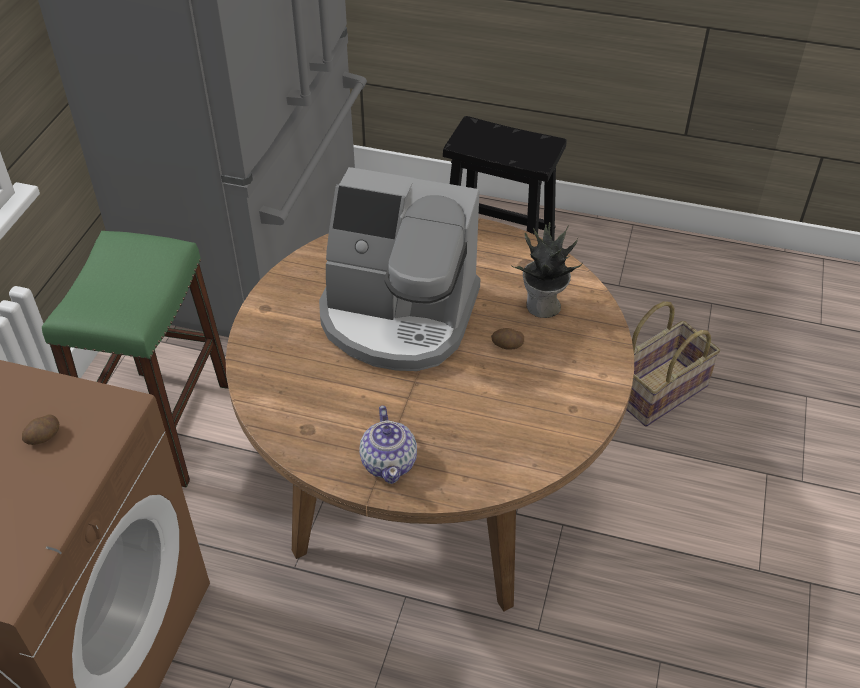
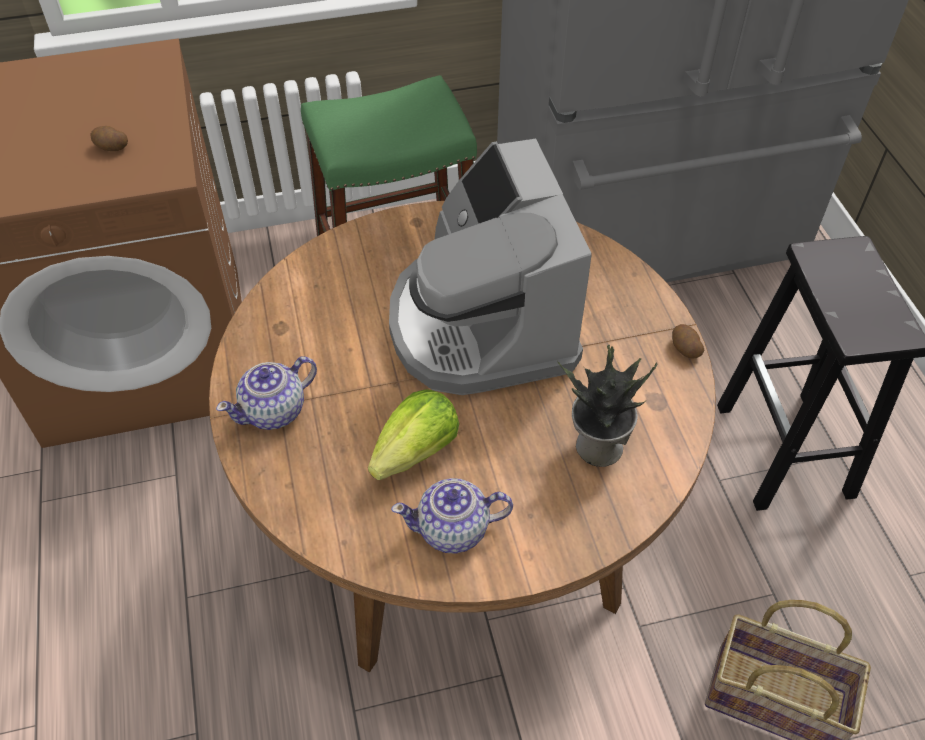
camera: 60 degrees right, 5 degrees up
potato [491,328,524,349] -> potato moved to [672,324,704,359]
none -> lettuce [368,389,459,480]
none -> teapot [391,478,513,554]

